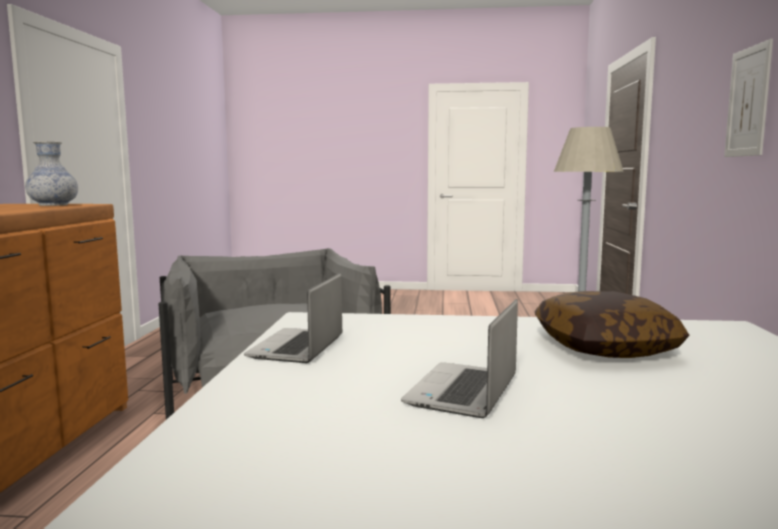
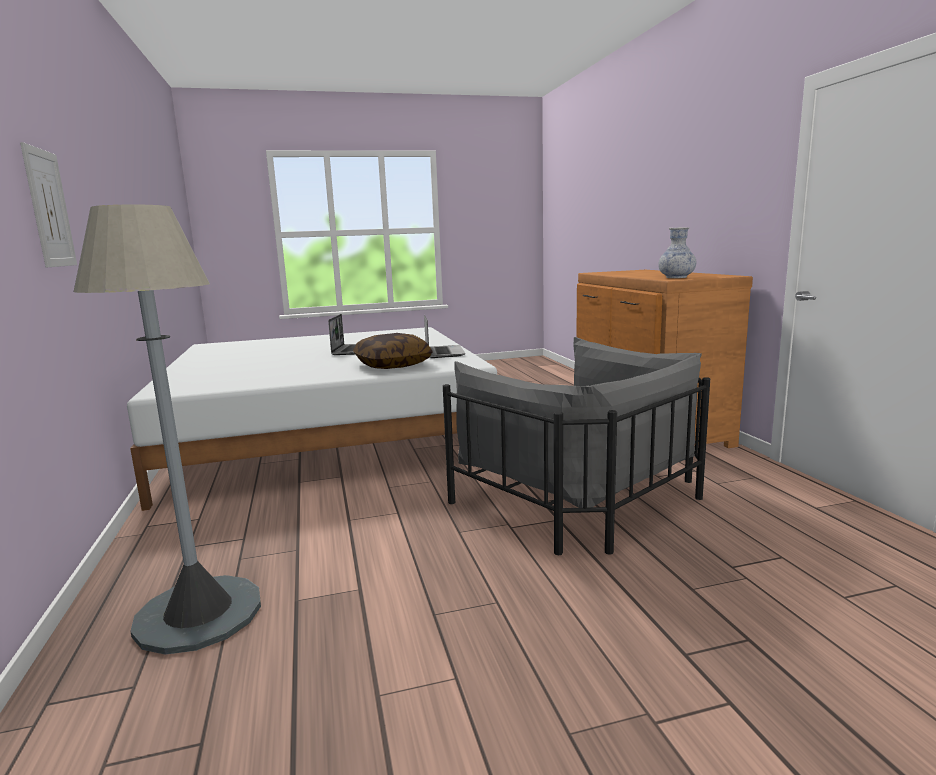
camera: 160 degrees right, 5 degrees up
pillow [535,291,689,358] -> pillow moved to [353,333,433,369]

